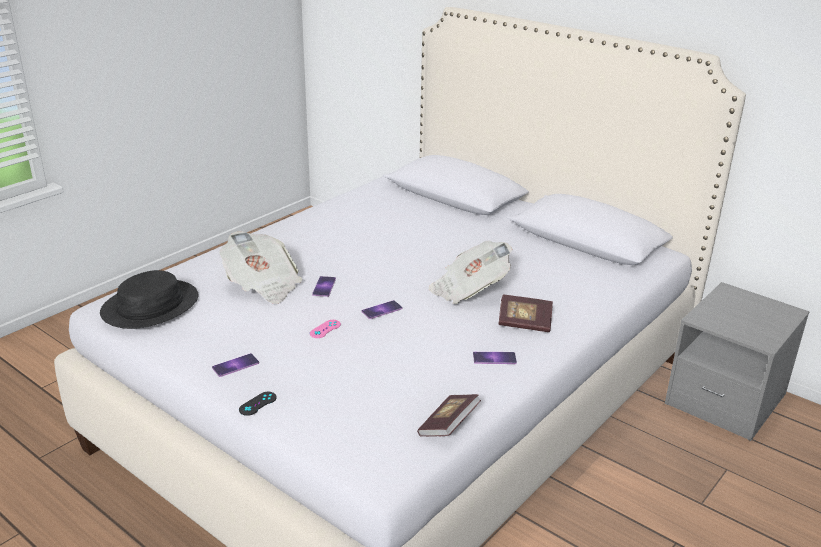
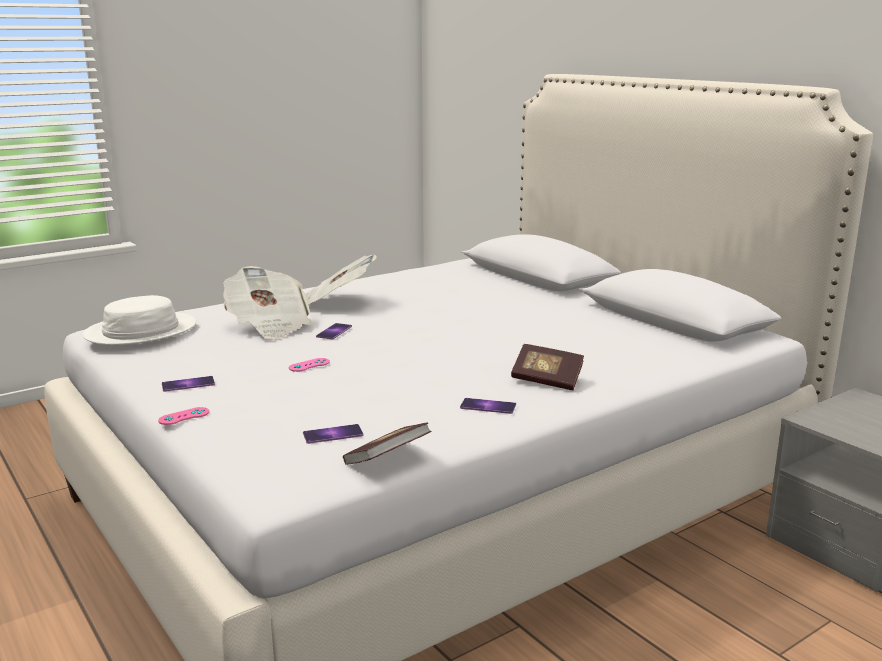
camera: 15 degrees right, 10 degrees down
black hat [100,270,199,329] -> white hat [83,295,196,345]
black game controller [239,392,277,416] -> pink game controller [158,407,209,425]
phone [361,300,403,319] -> phone moved to [303,424,363,444]
newspaper [429,240,513,304] -> newspaper moved to [305,255,377,305]

